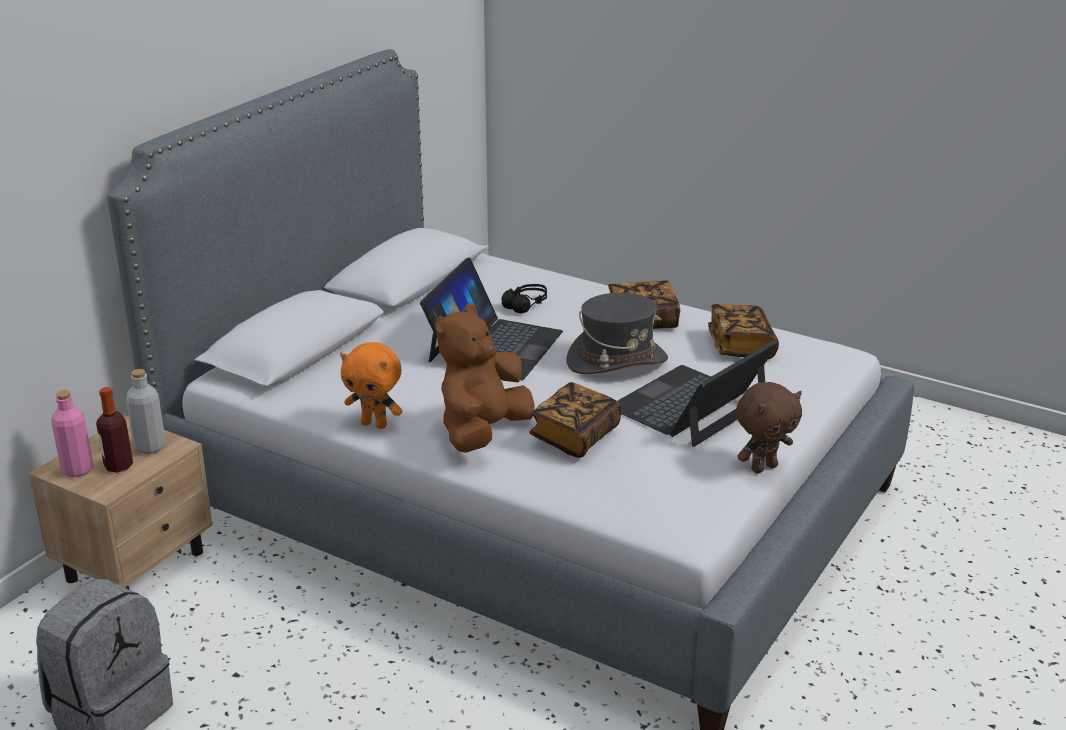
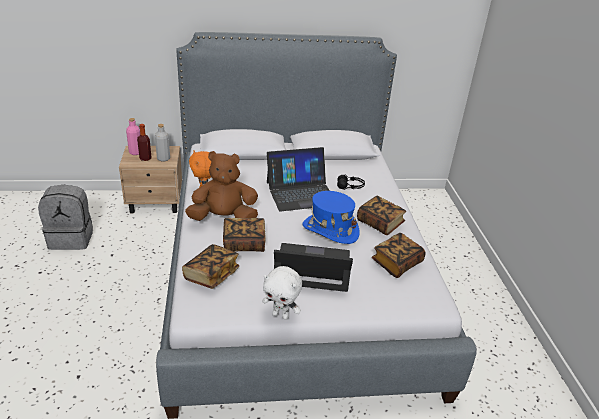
camera: 50 degrees right, 5 degrees up
grey hat [567,293,668,374] -> blue hat [303,191,360,244]
brown plush toy [736,382,802,473] -> white plush toy [262,266,302,320]
none -> book [182,244,239,289]

